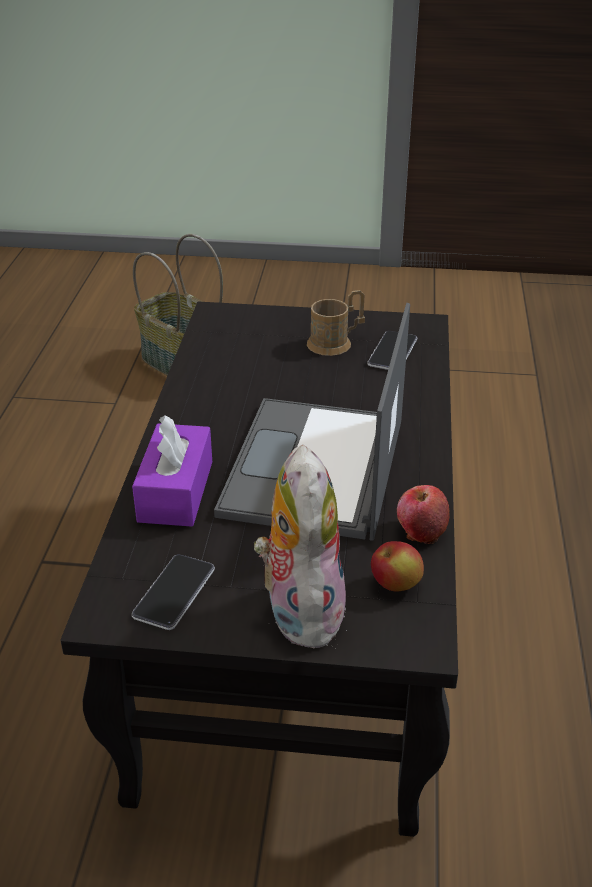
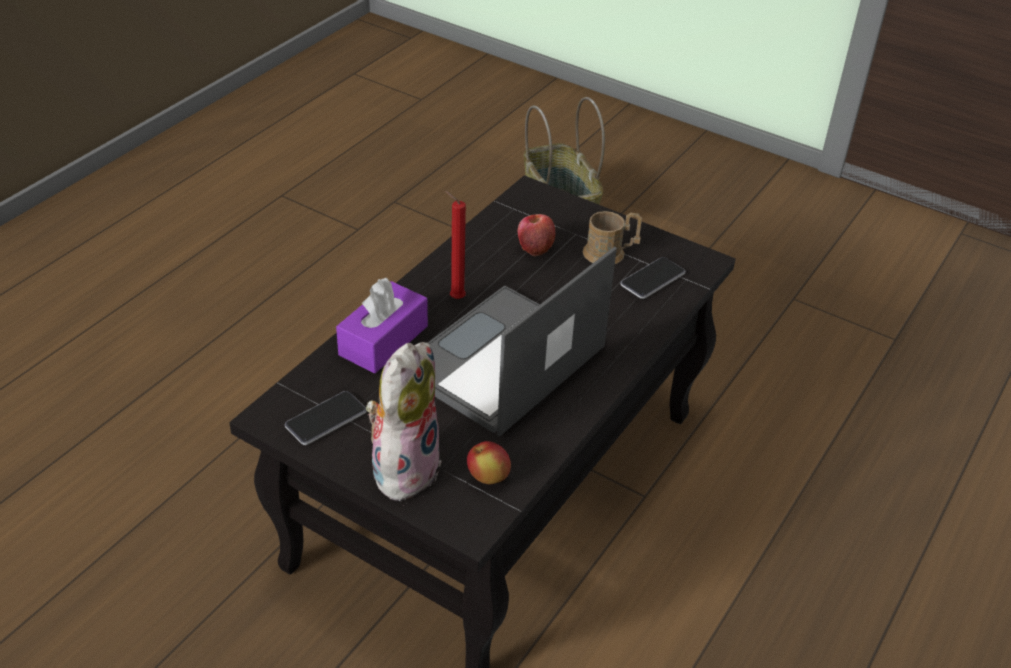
camera: 25 degrees right, 5 degrees up
apple [397,485,450,544] -> apple moved to [517,214,555,256]
none -> red candle [445,191,466,299]

